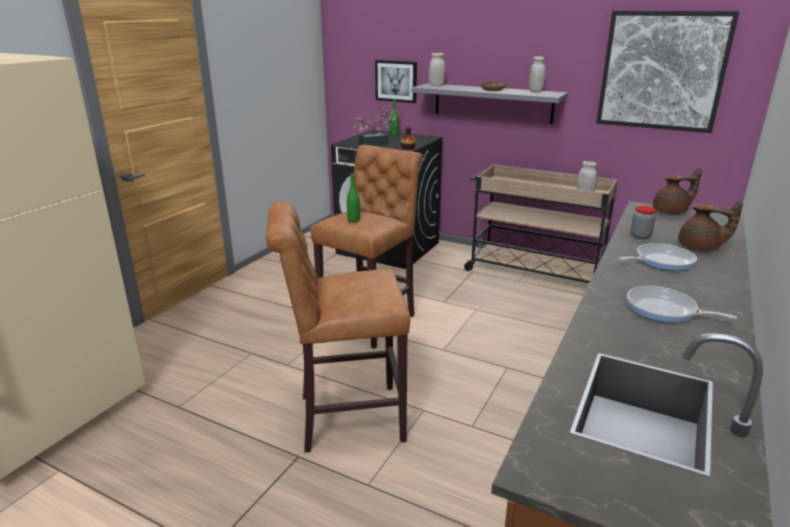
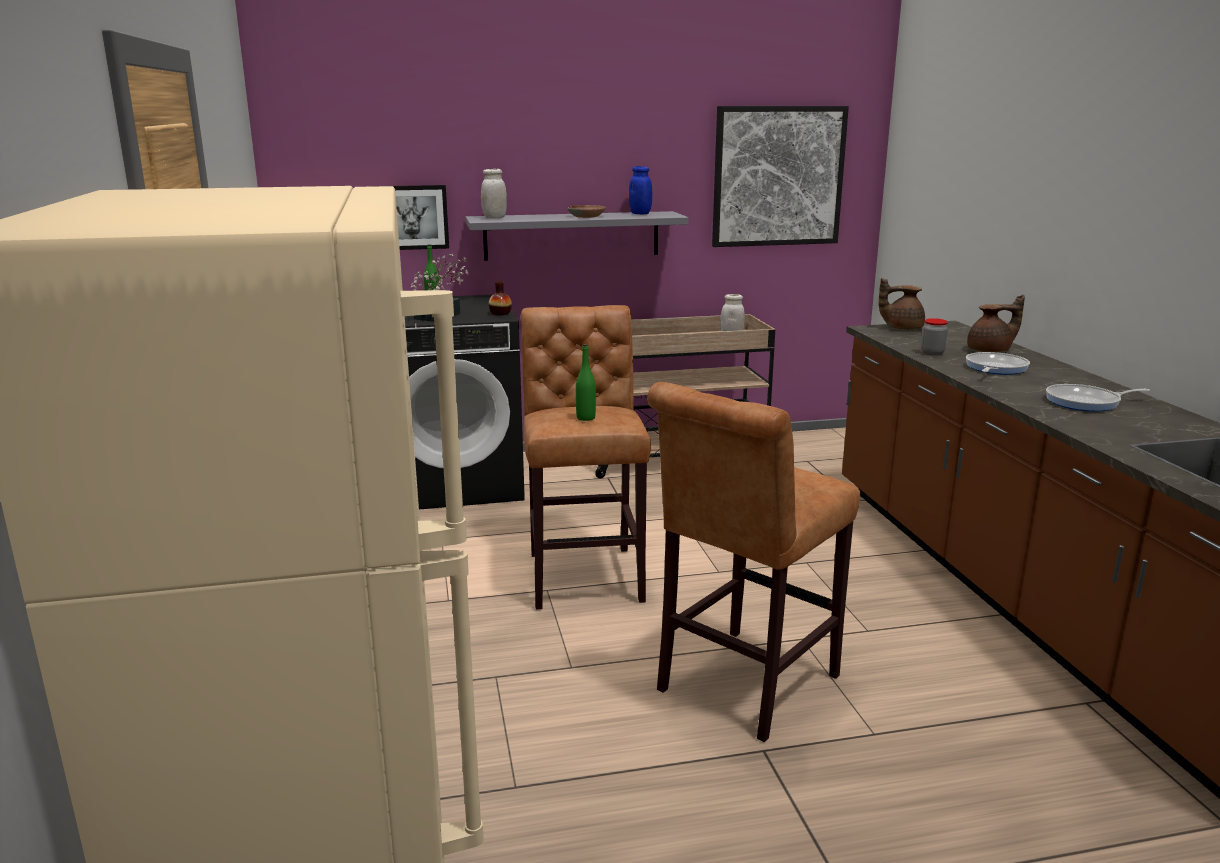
camera: 40 degrees left, 5 degrees down
white jar [529,56,546,93] -> blue jar [629,166,652,214]
brown teapot [653,168,702,214] -> brown teapot turned 135 degrees counterclockwise [878,278,925,330]

